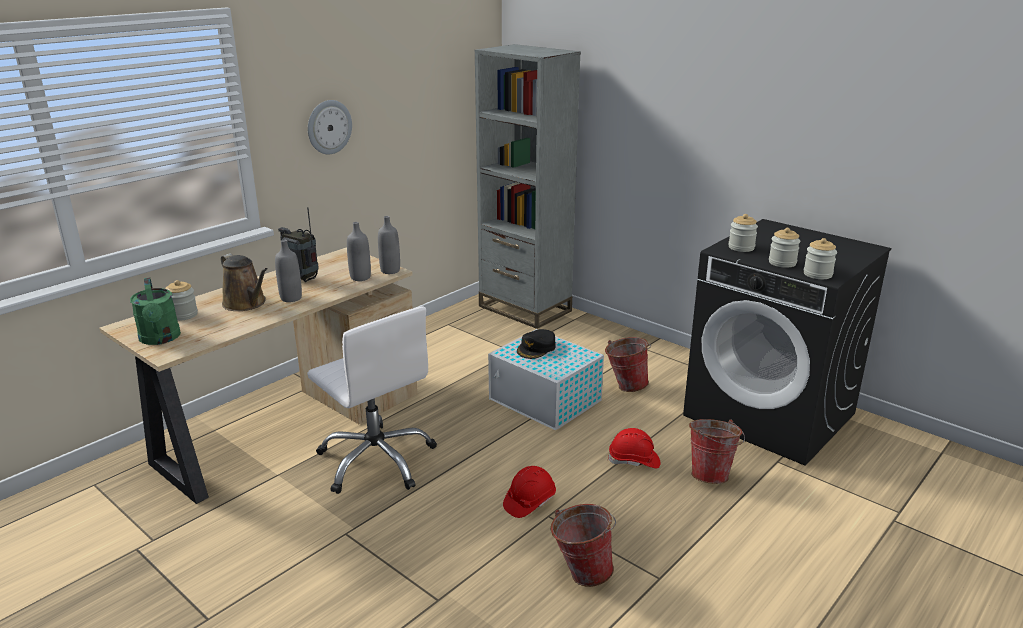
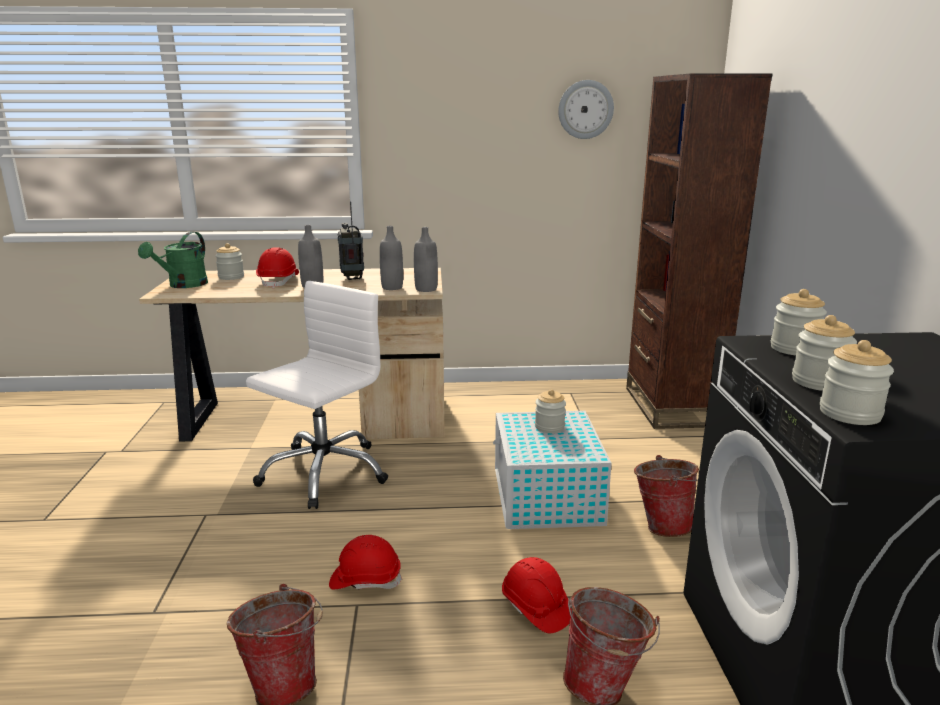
camera: 45 degrees right, 5 degrees down
brown watering can [221,253,268,311] -> red hard hat [256,247,299,289]
white office chair [307,306,437,494] -> white office chair turned 150 degrees counterclockwise [246,281,388,509]
wall clock [308,100,352,155] -> wall clock moved to [558,80,614,139]
grey bookcase [475,44,581,329] -> brown bookcase [626,73,772,429]
black cap [517,329,556,359] -> jar [535,389,566,433]

